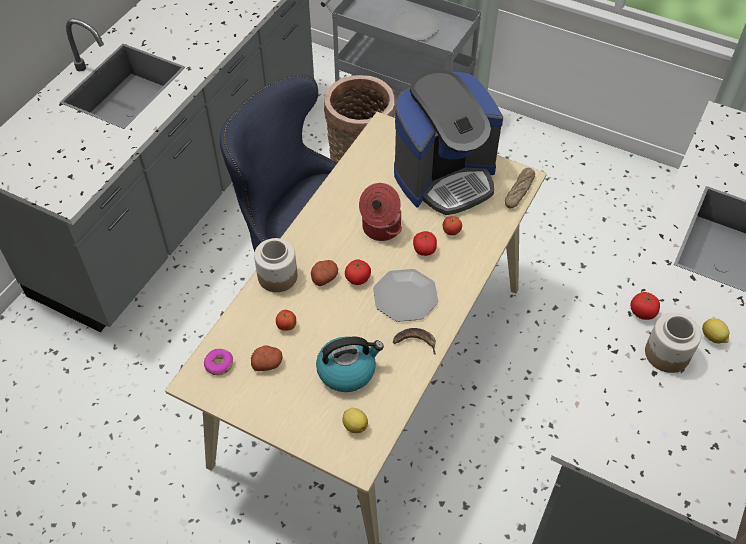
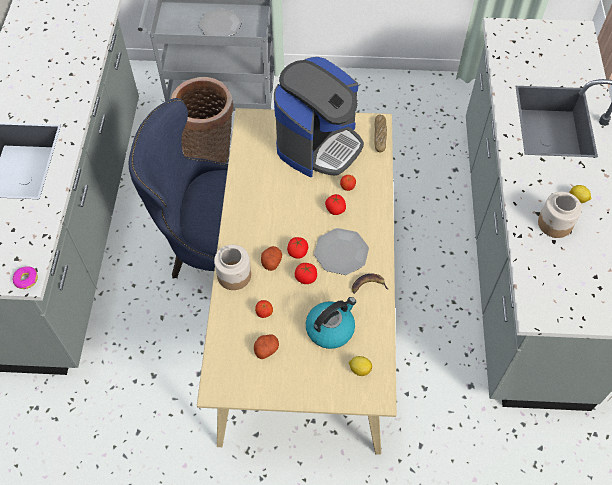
camera: 25 degrees left, 5 degrees up
donut [204,349,233,375] -> donut moved to [12,266,38,289]
cooking pot [359,183,402,241] -> none
tomato [630,292,660,320] -> tomato moved to [295,263,317,284]

